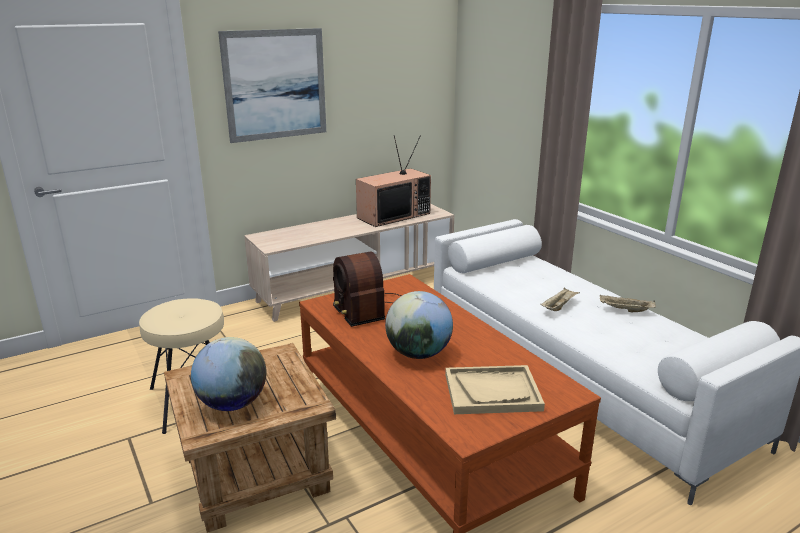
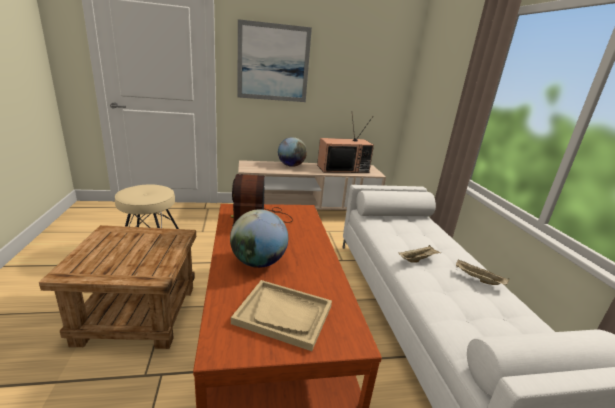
camera: 20 degrees right, 0 degrees up
globe [191,337,267,411] -> globe moved to [278,137,307,167]

